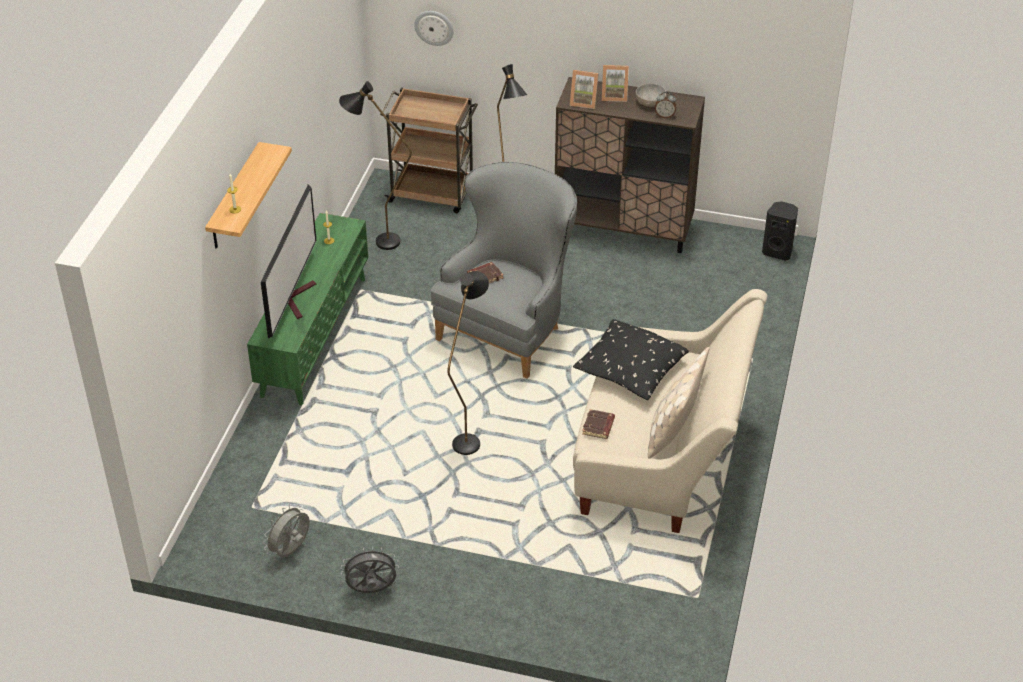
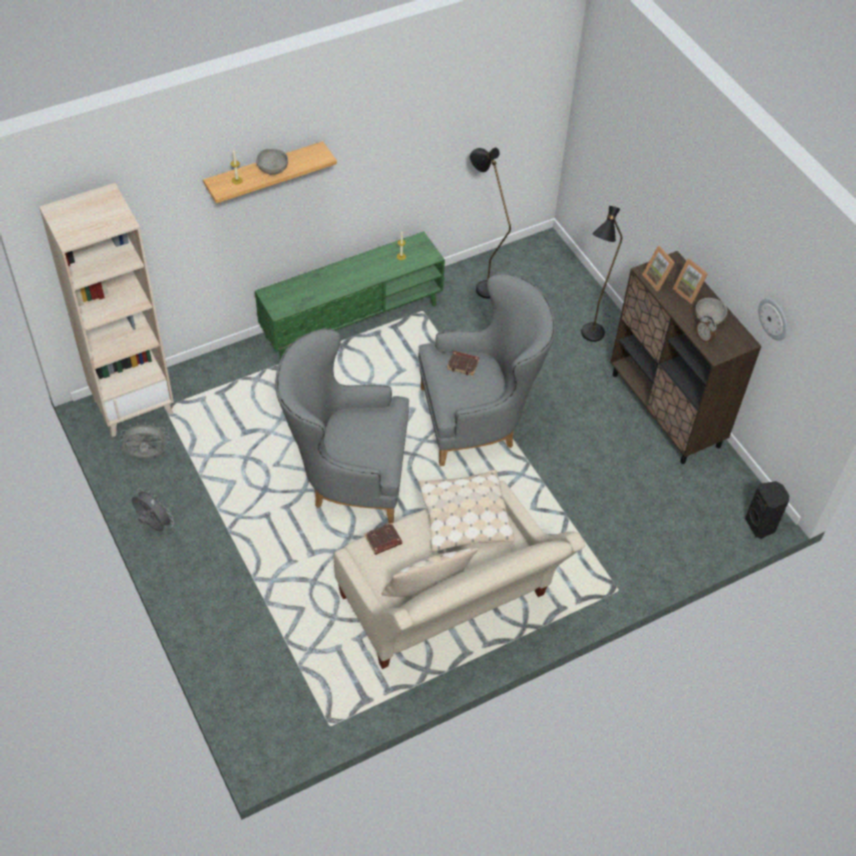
camera: 45 degrees right, 10 degrees up
television [261,185,316,338] -> none
brown cart [380,88,478,213] -> none
wall clock [414,11,453,46] -> wall clock moved to [758,298,788,341]
black floor lamp [447,271,489,455] -> grey armchair [275,329,409,523]
black pillow [573,319,689,400] -> beige pillow [418,470,515,552]
none -> beige bookcase [39,183,174,437]
none -> grey bowl [256,149,288,175]

